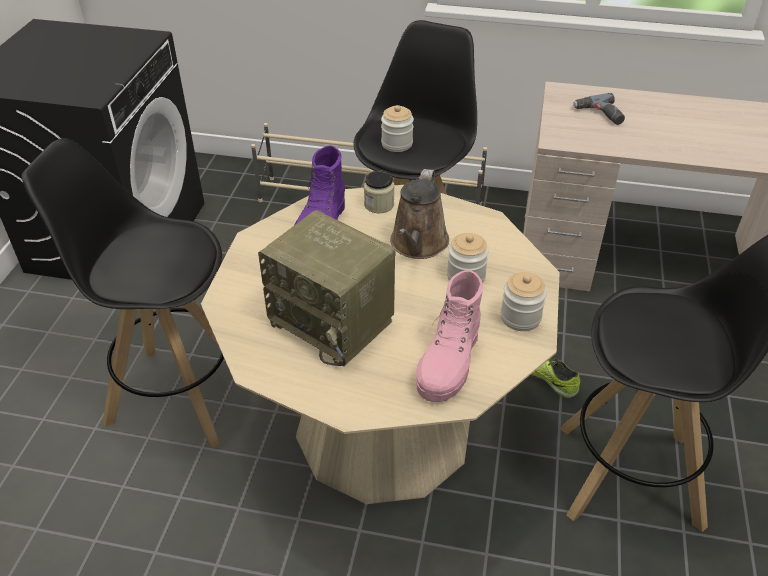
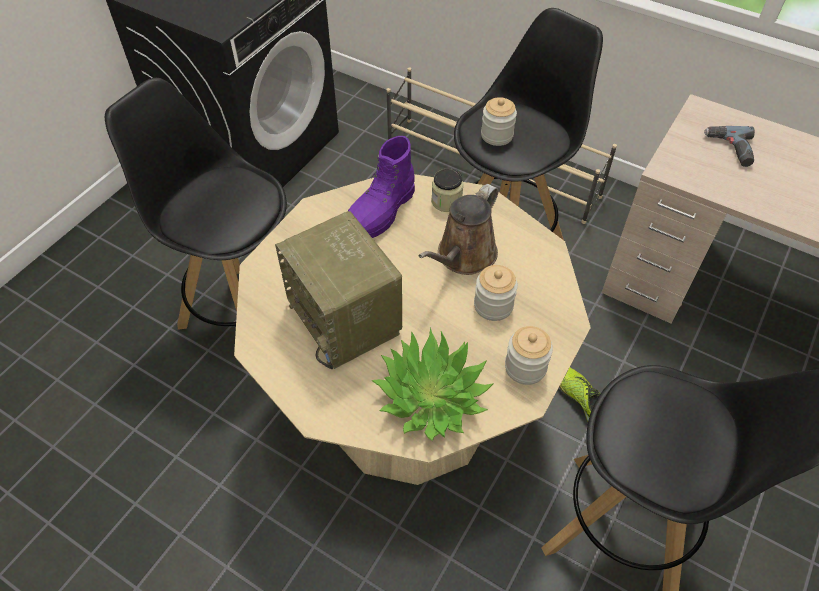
camera: 20 degrees right, 10 degrees up
pink boot [416,270,483,402] -> potted plant [371,327,493,441]

